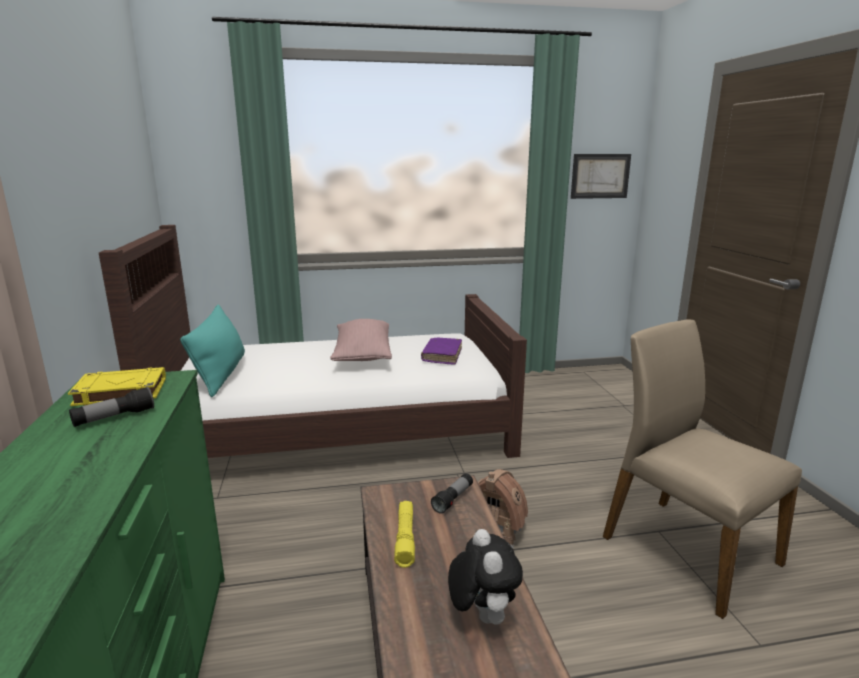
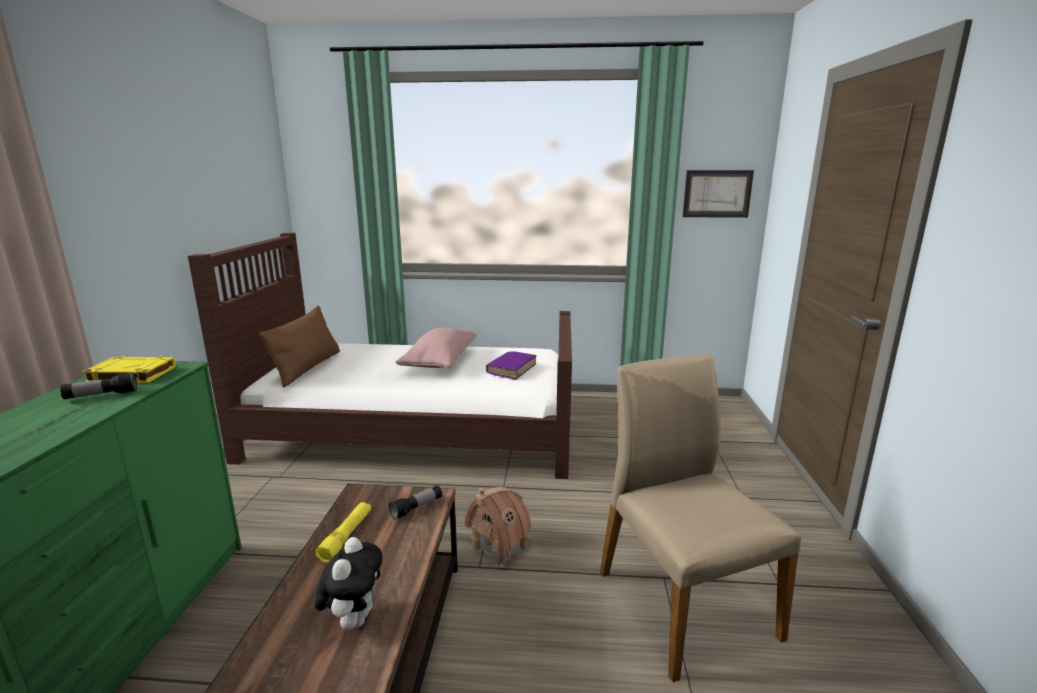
camera: 15 degrees right, 0 degrees up
turquoise pillow [180,304,245,397] -> brown pillow [258,306,340,387]

